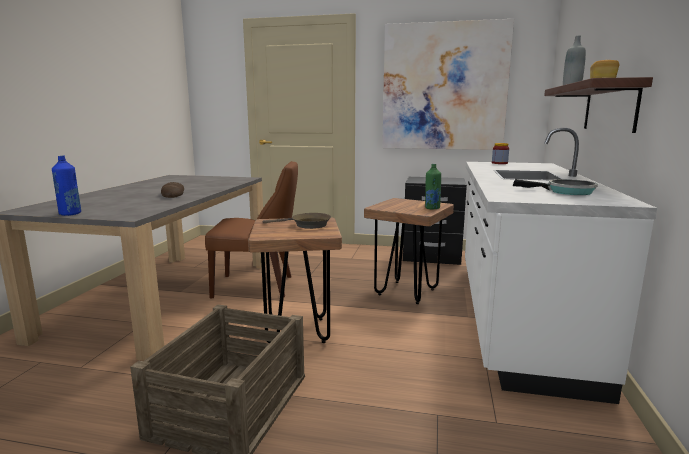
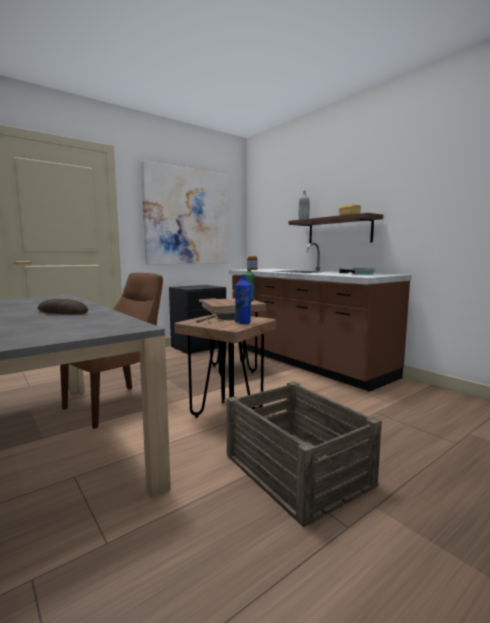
camera: 50 degrees left, 5 degrees down
blue bottle [52,155,81,216] -> blue bottle moved to [234,275,251,324]
white counter [465,128,657,404] -> brown counter [229,243,412,392]

